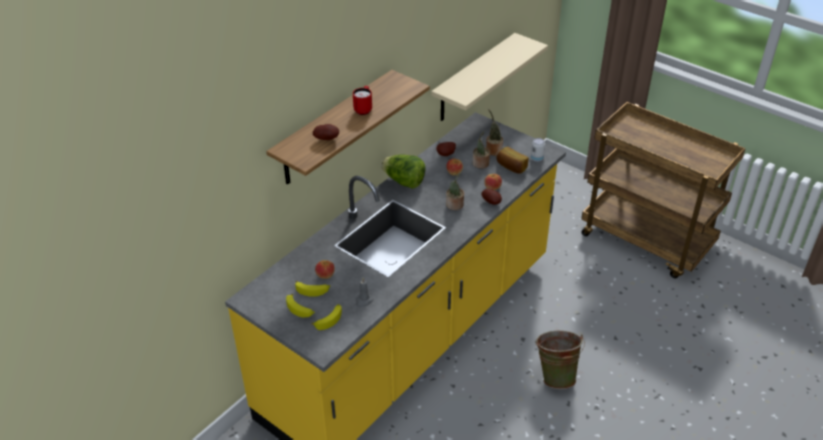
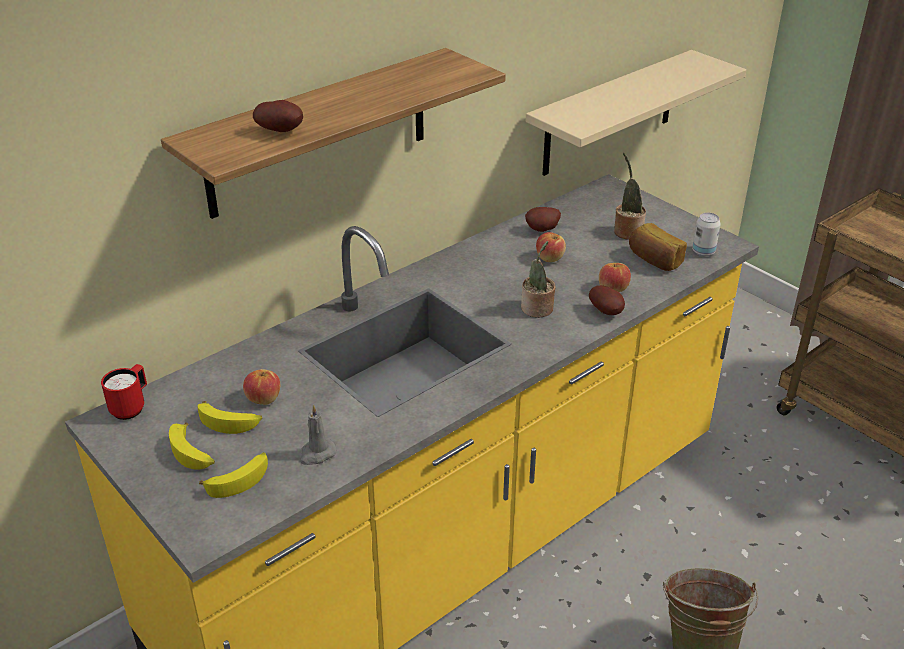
camera: 10 degrees right, 5 degrees down
red mug [353,86,372,115] -> red mug moved to [101,364,147,420]
lettuce [381,154,426,189] -> none
potted plant [472,131,490,169] -> none

